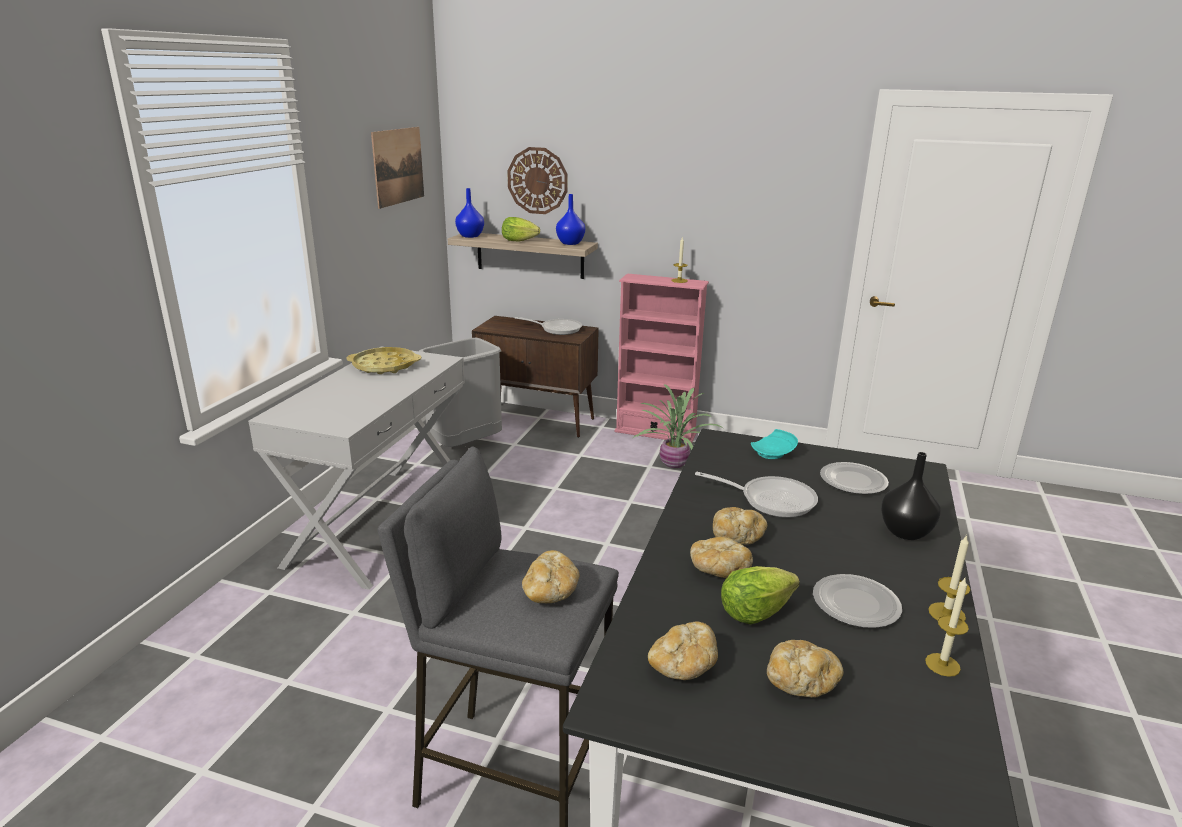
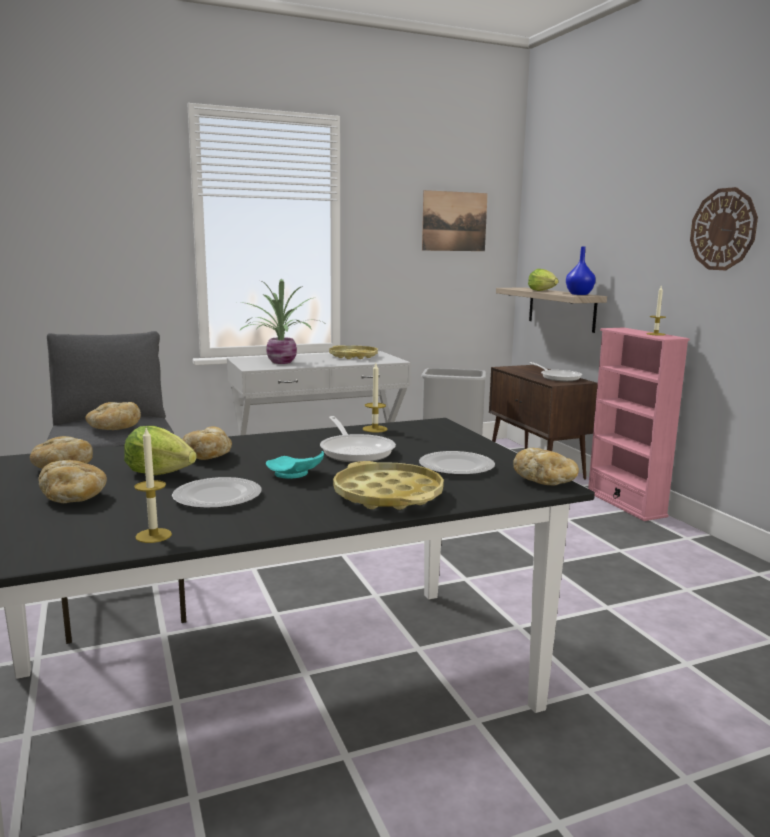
camera: 50 degrees right, 10 degrees down
blue vase [455,188,484,238] -> none
wall clock [507,147,568,214] -> wall clock moved to [690,187,758,270]
potted plant [633,384,725,468] -> potted plant moved to [239,279,324,364]
bread [713,507,767,545] -> bread moved to [513,448,579,486]
turquoise plate [751,429,798,459] -> turquoise plate moved to [266,451,324,479]
black vase [881,452,941,540] -> yellow tray [333,461,444,510]
candle [928,534,970,622] -> candle moved to [363,363,388,432]

